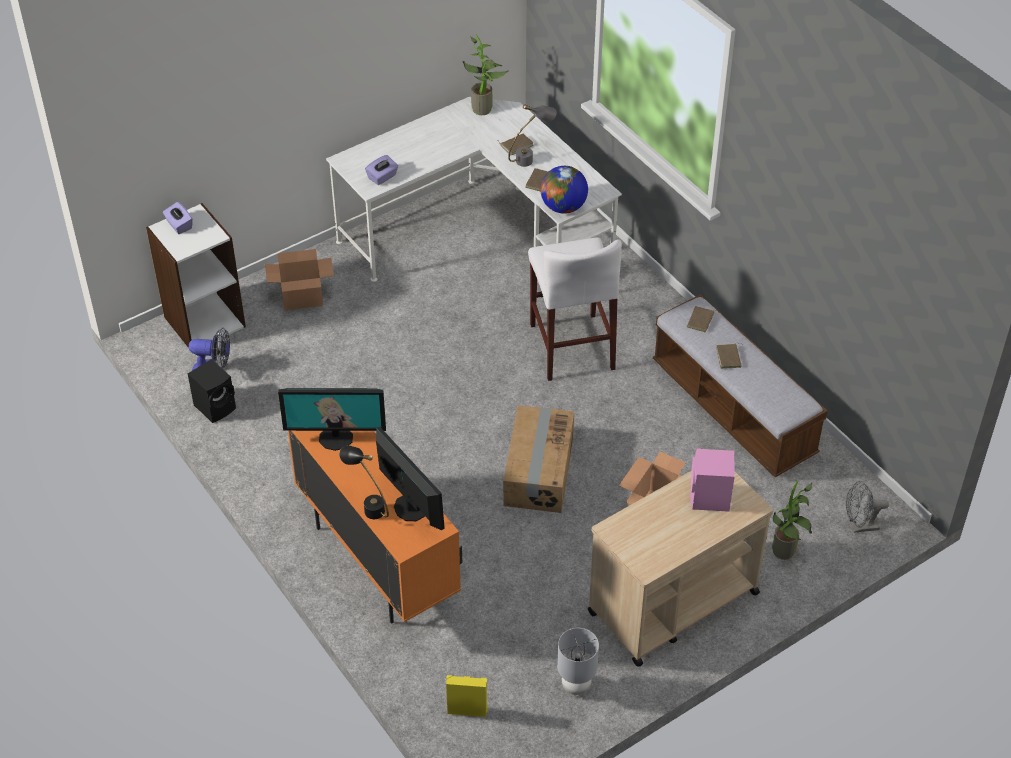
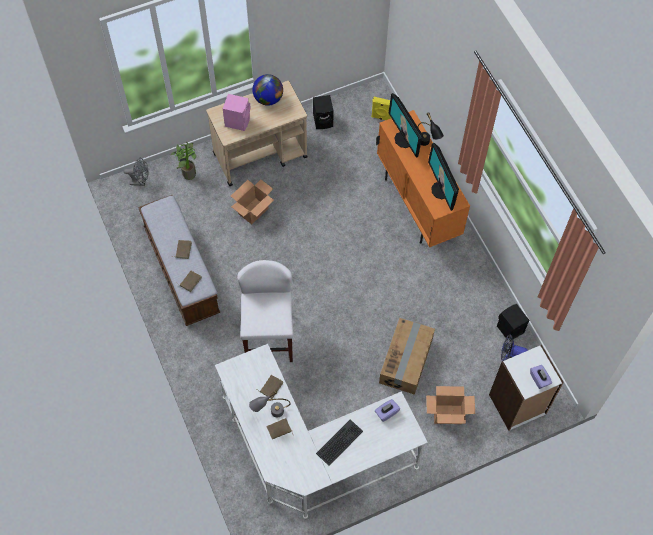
camera: 170 degrees left, 15 degrees up
monitor [278,388,386,451] -> monitor turned 120 degrees counterclockwise [428,143,459,211]
potted plant [462,35,509,115] -> none
cardboard box [503,405,574,513] -> cardboard box moved to [379,318,435,395]
globe [540,166,588,214] -> globe moved to [252,74,283,106]
grey table lamp [557,628,599,695] -> black speaker [313,95,334,129]
none -> keyboard [316,419,363,466]

